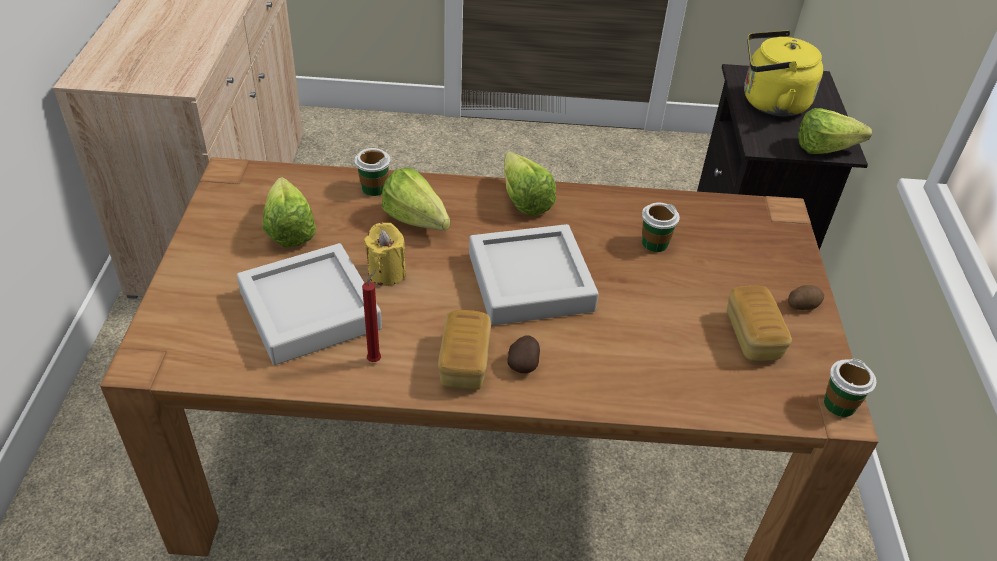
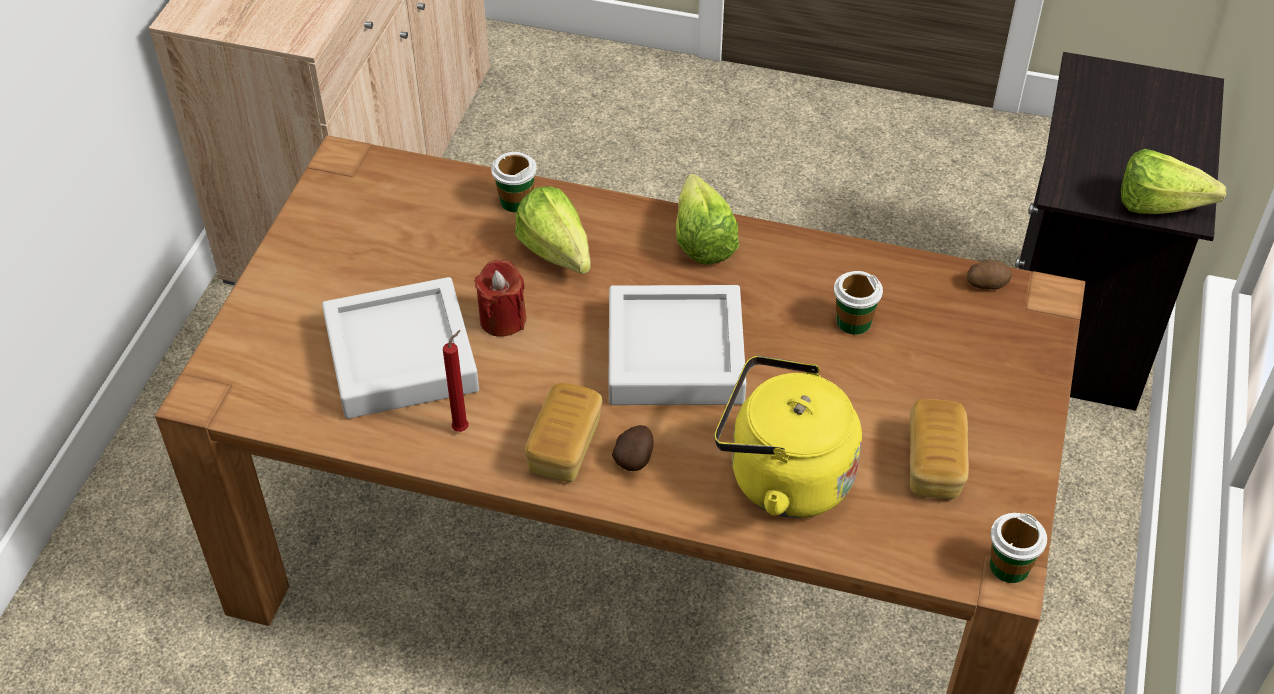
camera: 15 degrees right, 5 degrees up
lettuce [262,177,316,247] -> none
yellow candle [364,223,406,286] -> red candle [474,260,526,337]
yellow kettle [744,30,823,116] -> yellow kettle moved to [715,356,862,518]
potato [788,285,824,310] -> potato moved to [966,260,1012,290]

